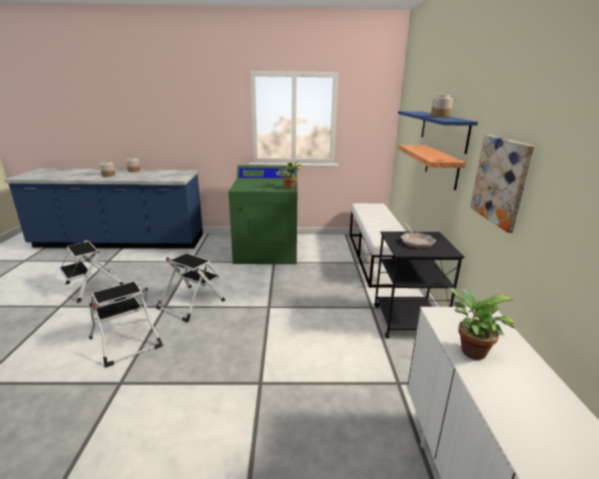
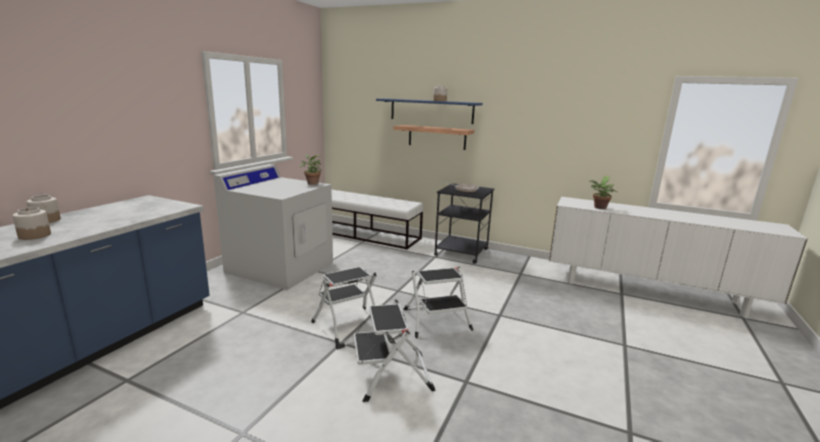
camera: 65 degrees left, 5 degrees down
step ladder [60,239,124,303] -> step ladder moved to [403,267,473,338]
green washing machine [228,165,297,264] -> white washing machine [213,164,333,290]
picture [470,135,534,233] -> none

